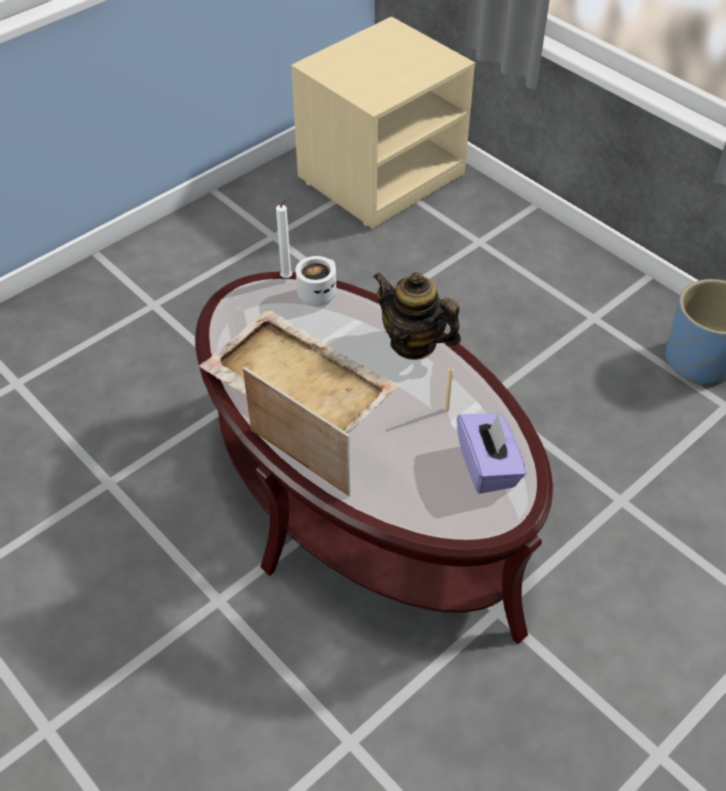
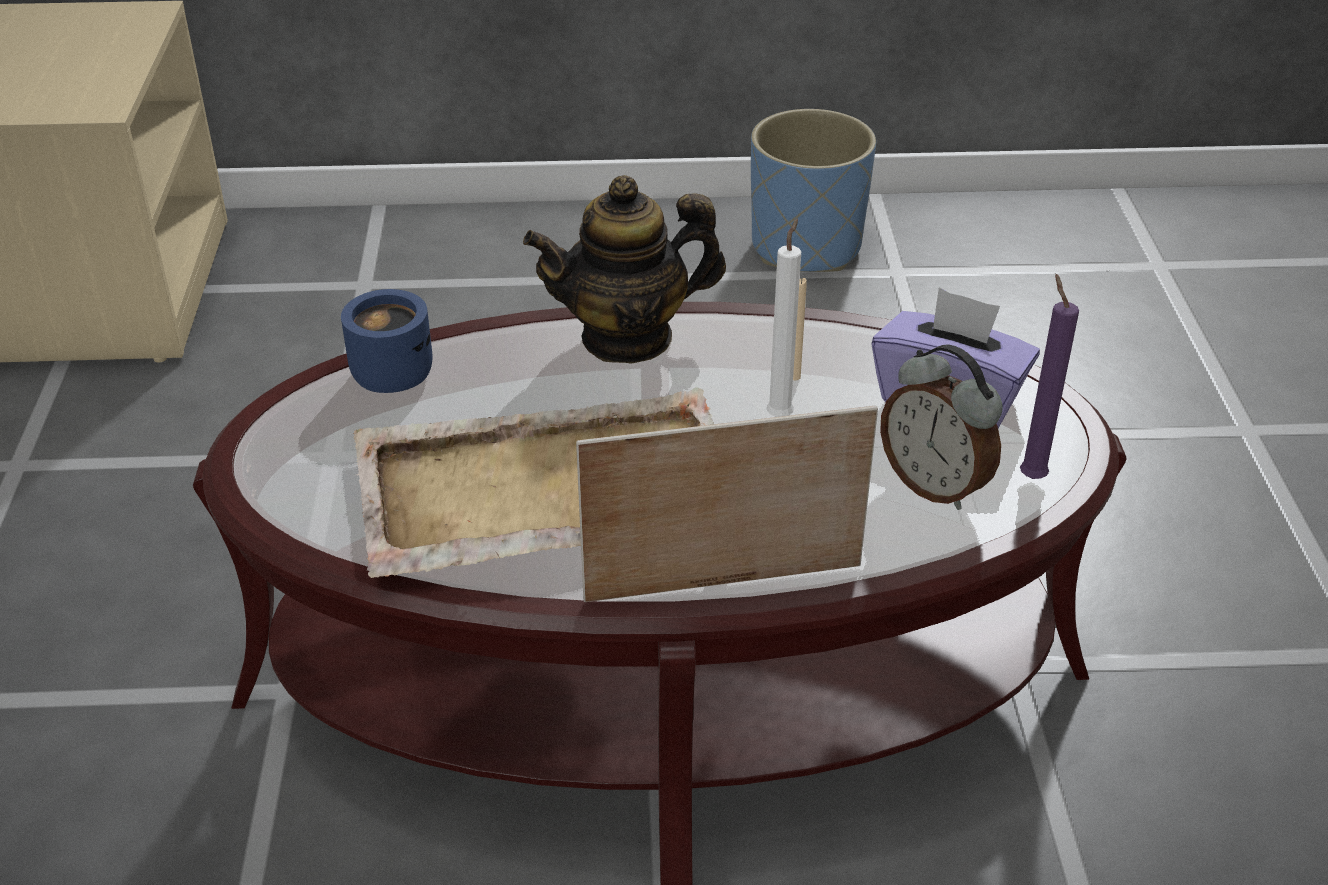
camera: 50 degrees left, 10 degrees down
white candle [276,197,292,278] -> white candle moved to [766,218,801,417]
white mug [296,256,336,307] -> blue mug [341,289,433,393]
none -> alarm clock [880,344,1002,510]
none -> purple candle [1020,274,1079,479]

